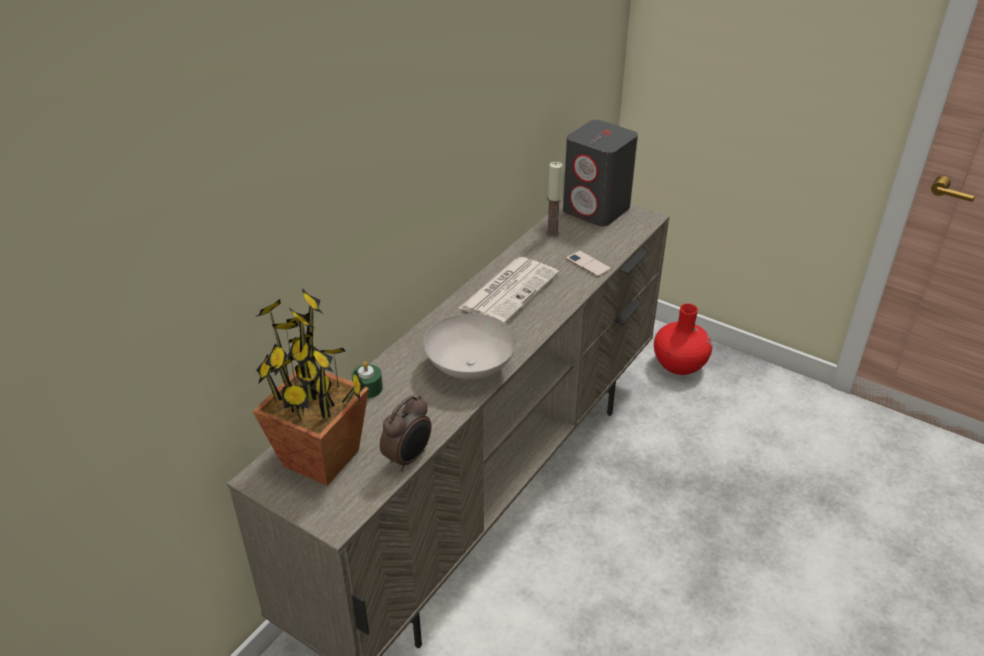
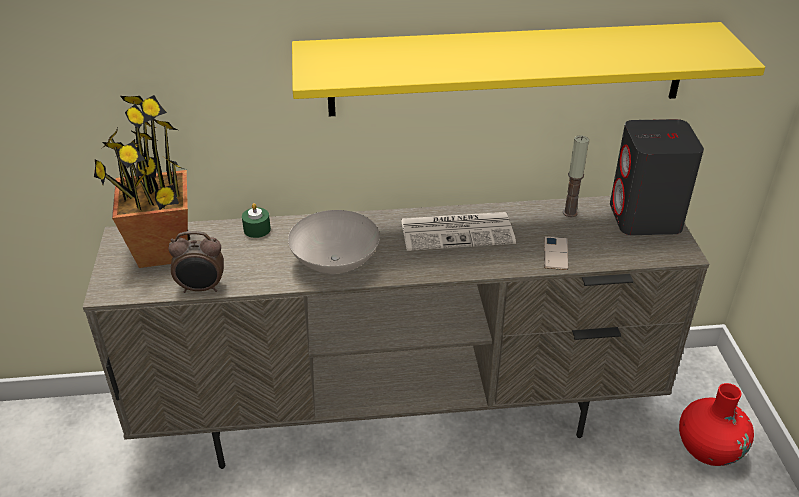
camera: 50 degrees right, 0 degrees up
none -> yellow shelf [292,22,765,116]

